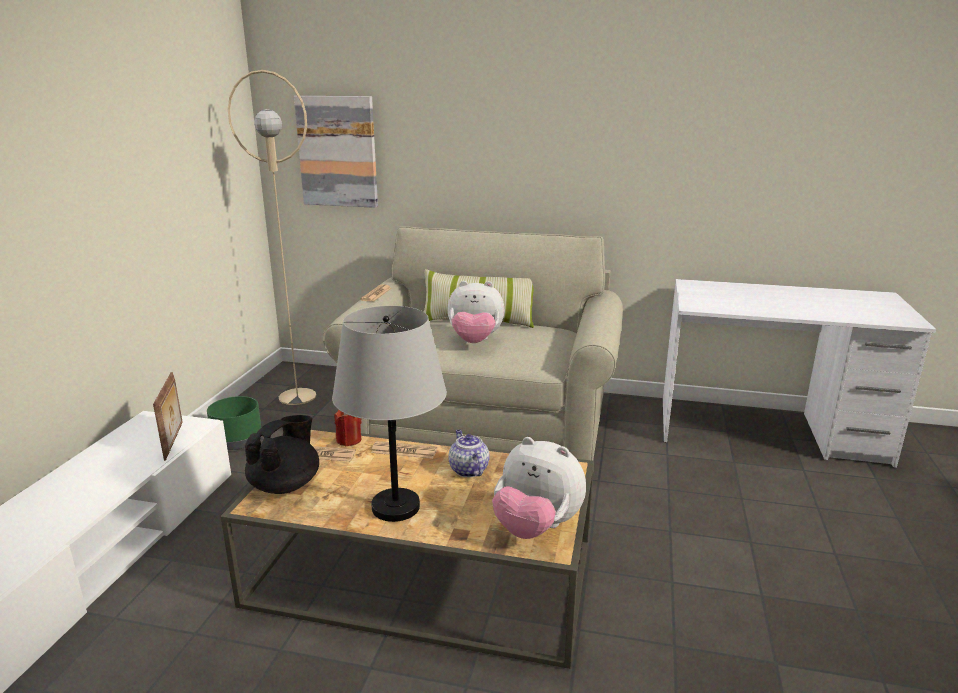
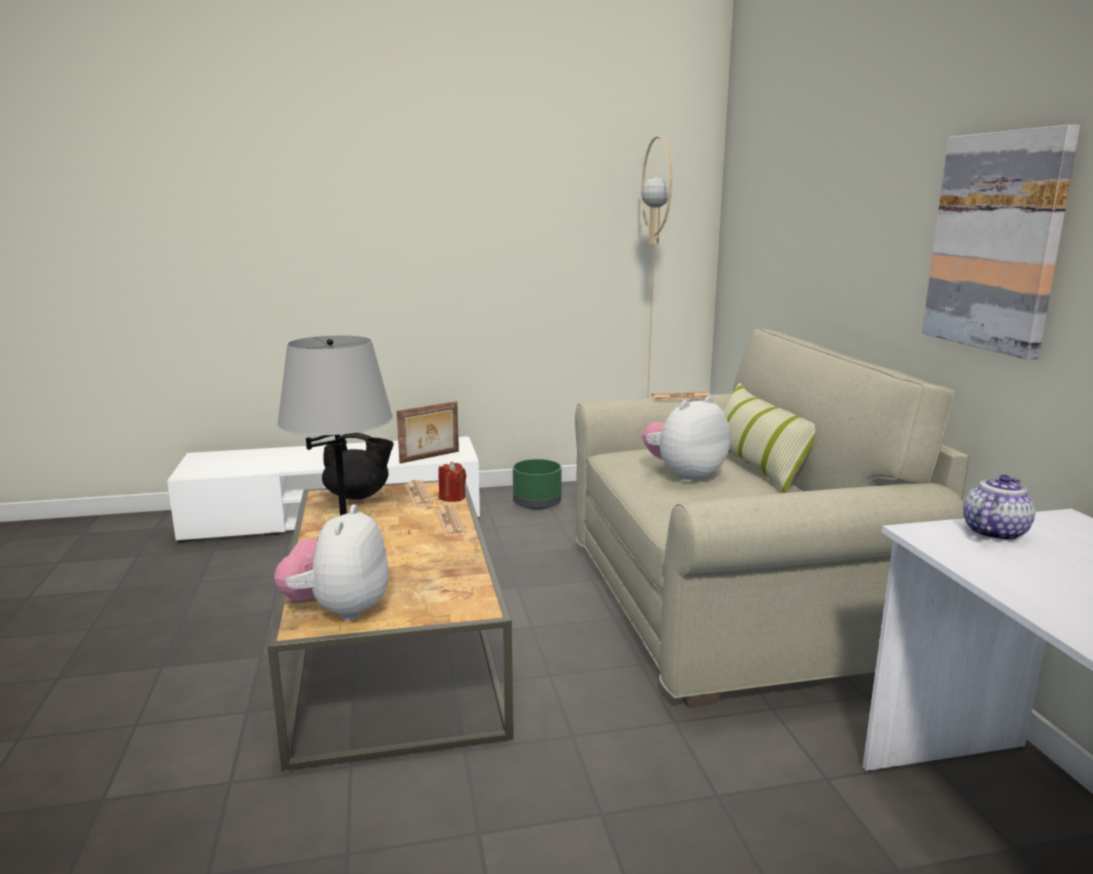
camera: 65 degrees right, 5 degrees down
picture [294,96,378,208] -> picture moved to [922,125,1080,360]
plush toy [448,281,504,343] -> plush toy turned 75 degrees clockwise [642,396,730,482]
teapot [449,430,490,477] -> teapot moved to [963,475,1035,541]

